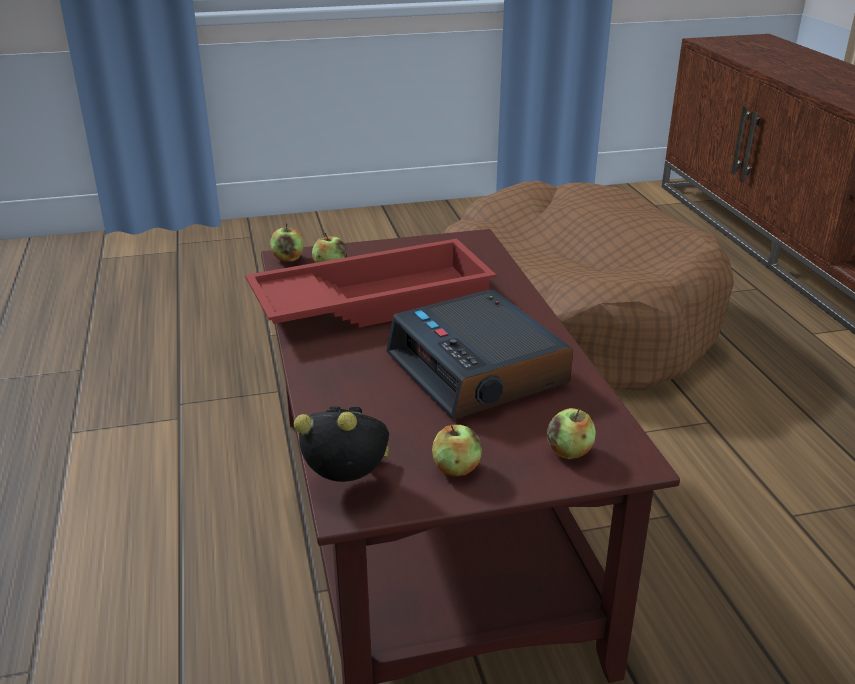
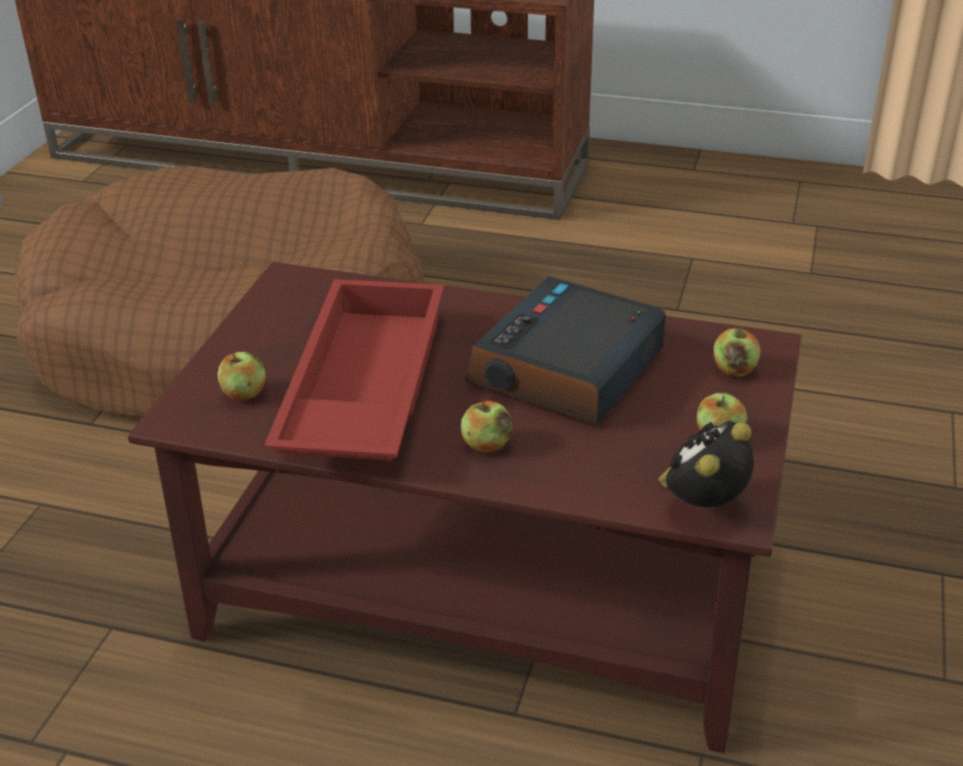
camera: 60 degrees left, 5 degrees up
apple [270,224,304,262] -> apple moved to [461,399,512,453]
alarm clock [386,290,573,420] -> alarm clock turned 120 degrees clockwise [465,276,666,425]

